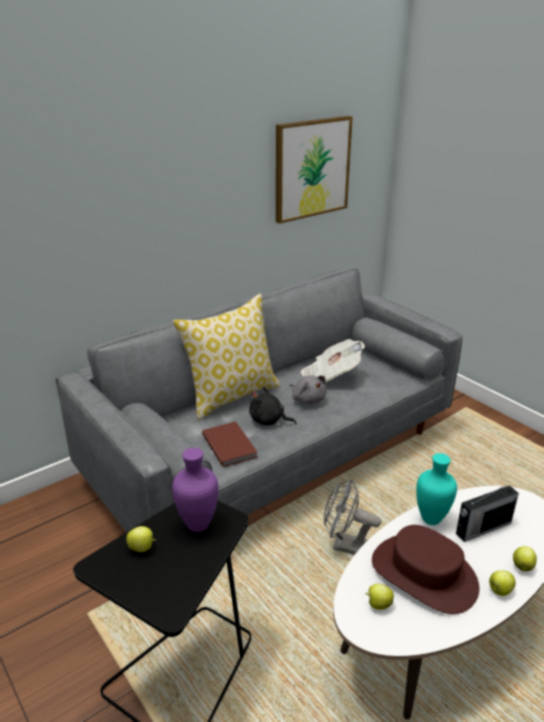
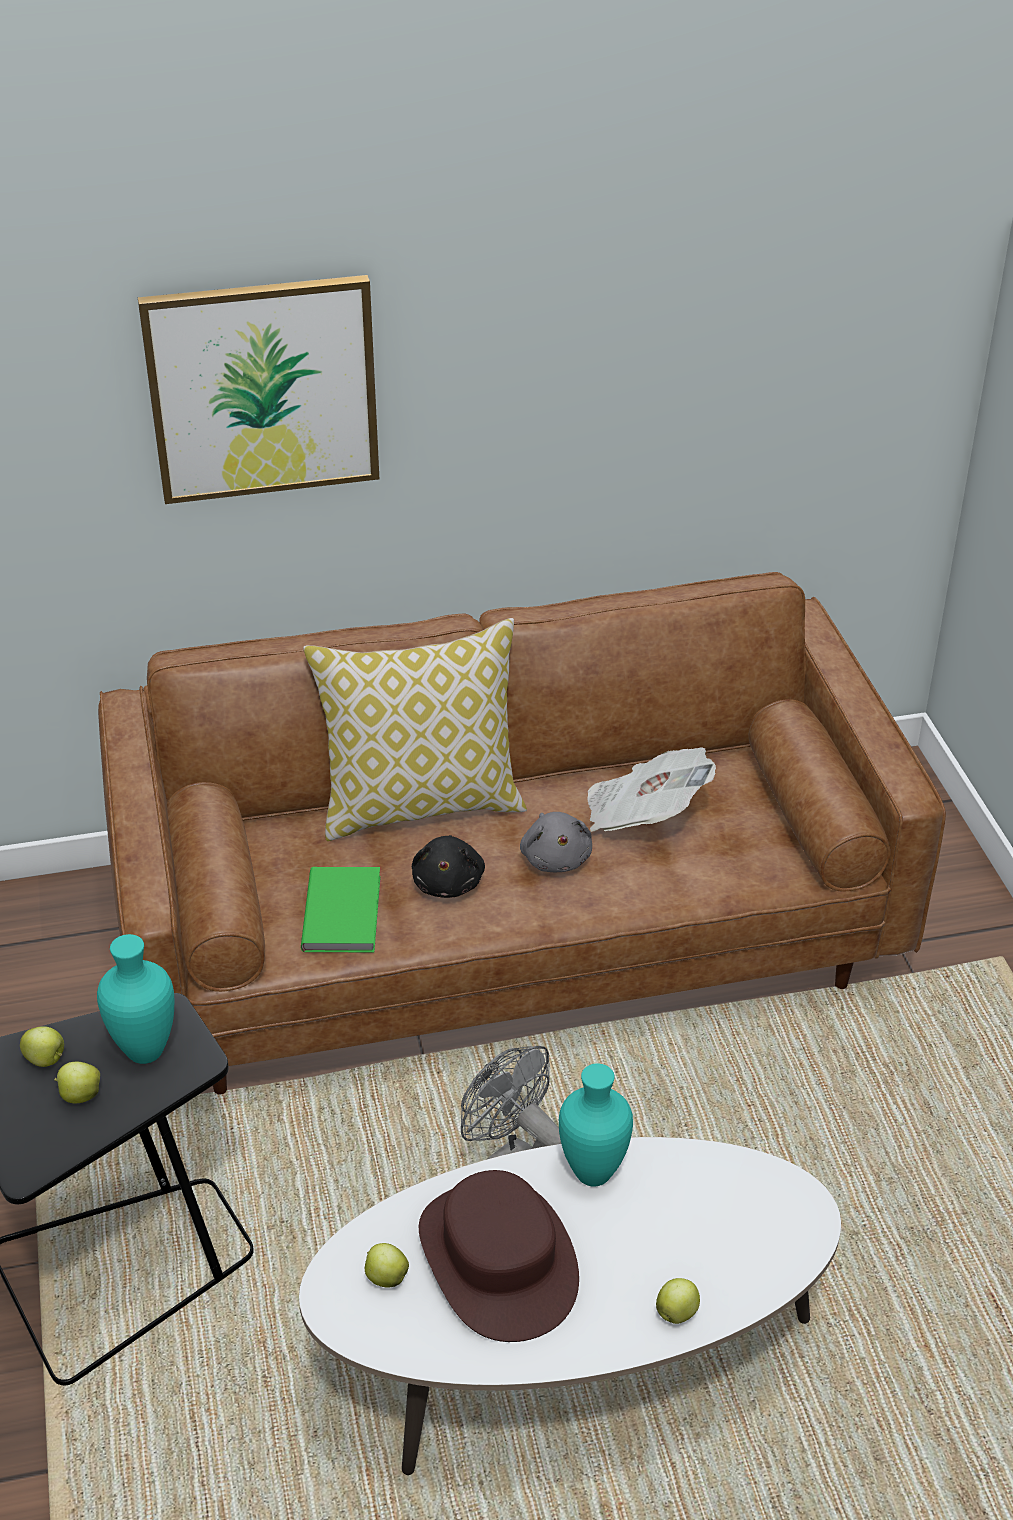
camera: 25 degrees right, 10 degrees up
grey sofa [56,269,463,532] -> brown sofa [98,572,946,1095]
purple vase [172,447,218,532] -> turquoise vase [97,934,174,1064]
brown book [202,422,258,467] -> green book [301,867,381,952]
black plush toy [249,386,297,426] -> black plush toy turned 135 degrees counterclockwise [412,835,485,898]
picture [276,116,353,224] -> picture moved to [138,275,379,504]
radio [456,483,519,542] -> none
apple [489,570,516,596] -> apple moved to [54,1062,100,1103]

